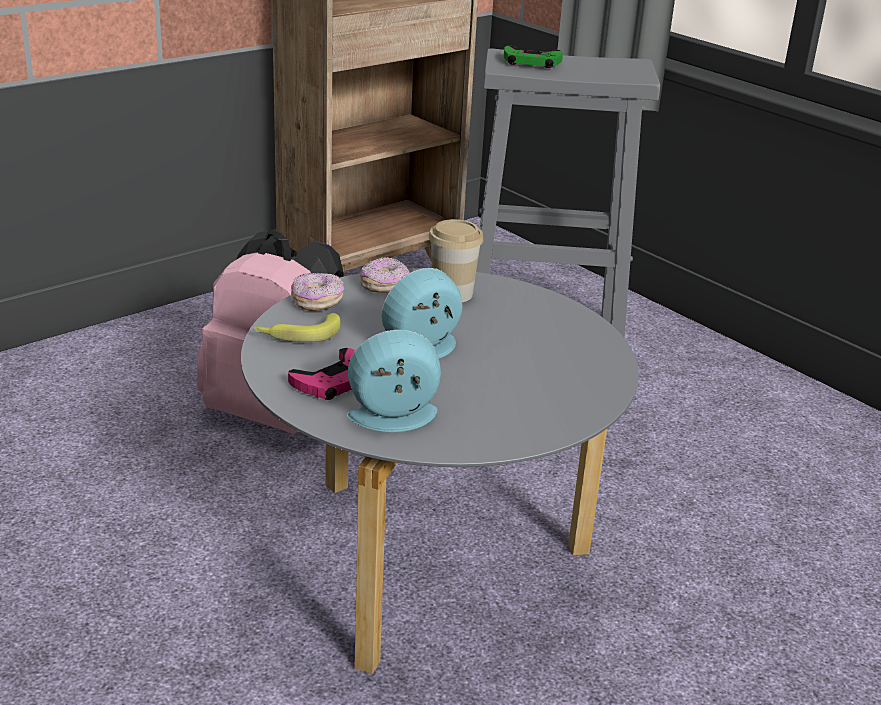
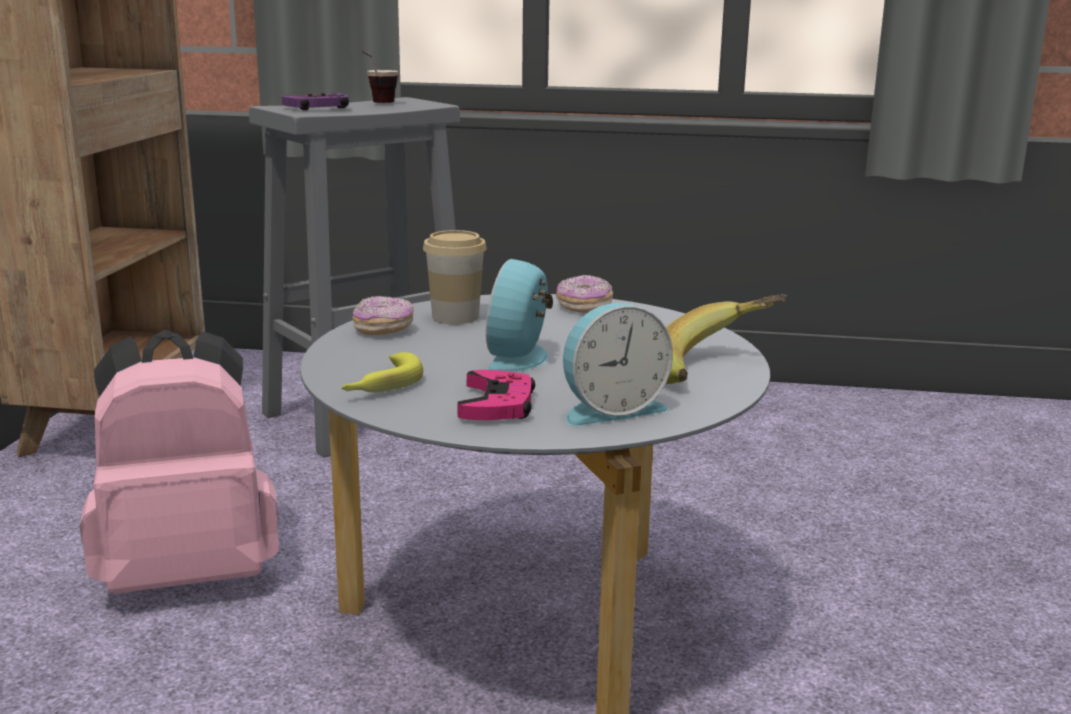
camera: 40 degrees left, 10 degrees down
donut [291,273,344,311] -> donut moved to [556,275,613,313]
alarm clock [347,330,441,432] -> alarm clock turned 150 degrees counterclockwise [563,303,673,426]
green game controller [504,45,563,68] -> purple game controller [282,93,349,110]
none -> cup [362,51,399,103]
none -> banana [666,294,787,384]

